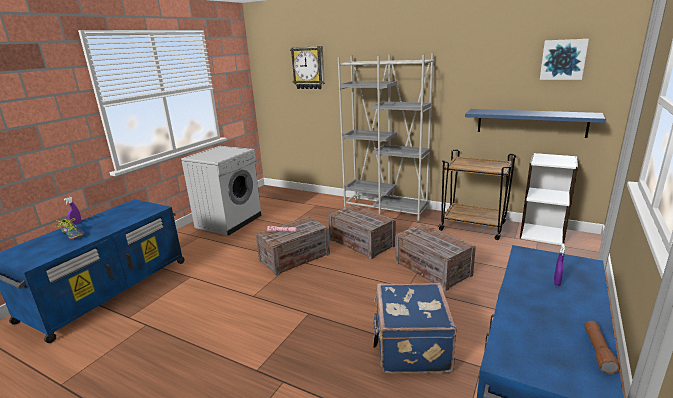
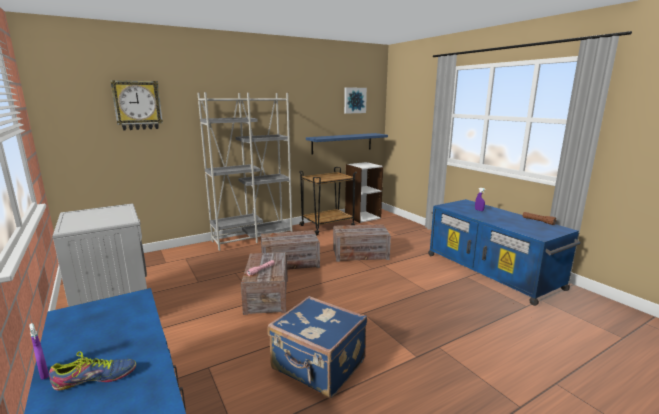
camera: 60 degrees left, 5 degrees down
blue suitcase [373,283,457,374] -> blue suitcase moved to [268,296,367,398]

